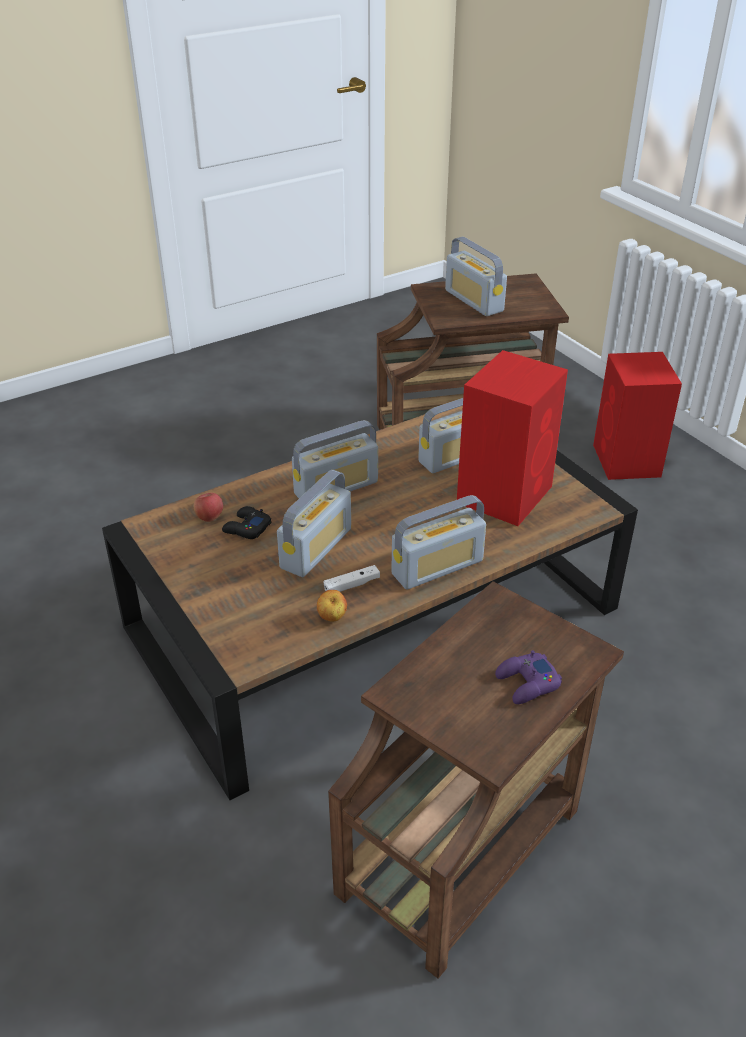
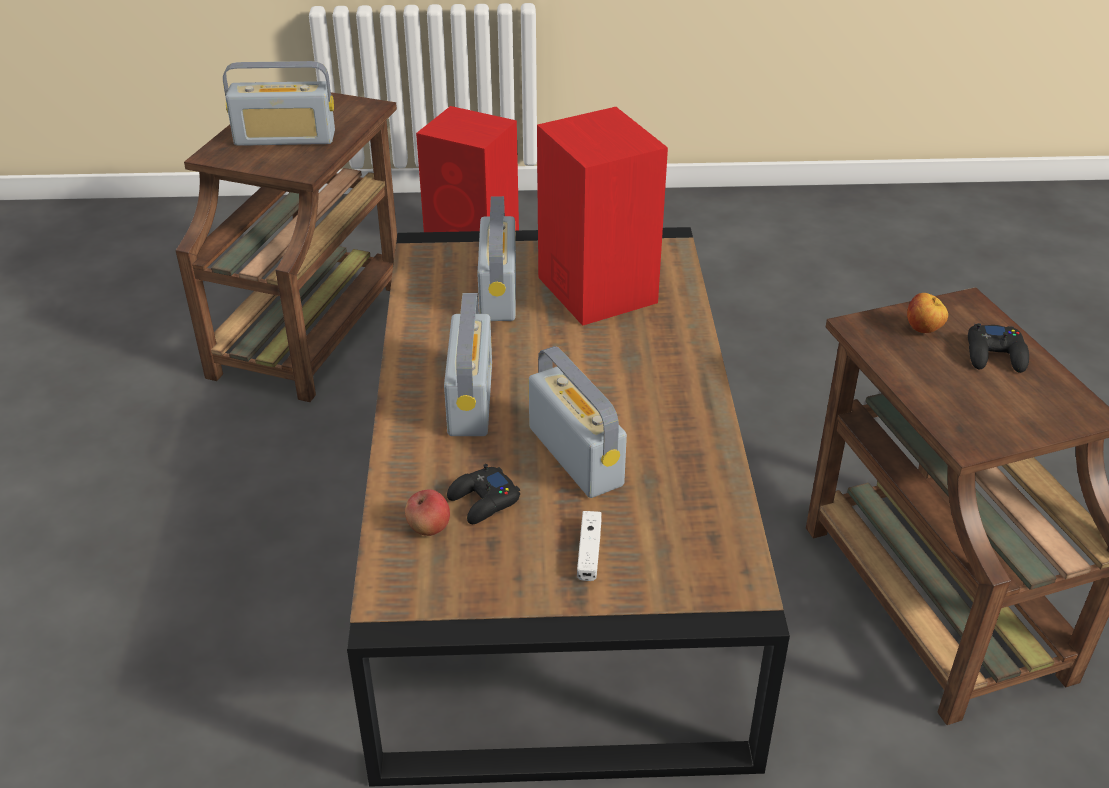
camera: 60 degrees left, 0 degrees up
apple [317,590,347,622] -> apple moved to [907,293,948,333]
white game controller [323,565,380,592] -> white game controller moved to [577,511,602,581]
radio [391,495,486,590] -> none
purple game controller [495,650,562,704] -> black game controller [968,323,1029,373]

